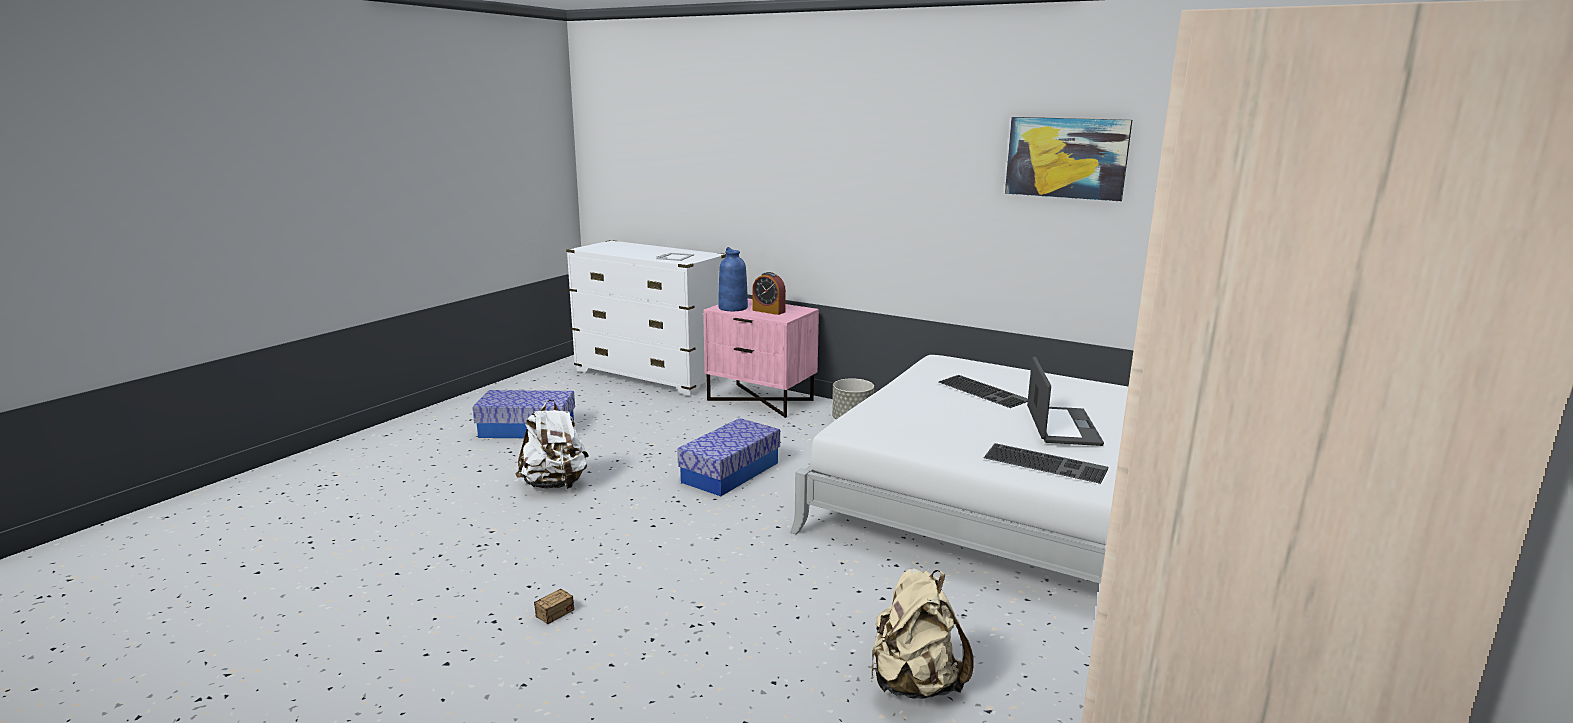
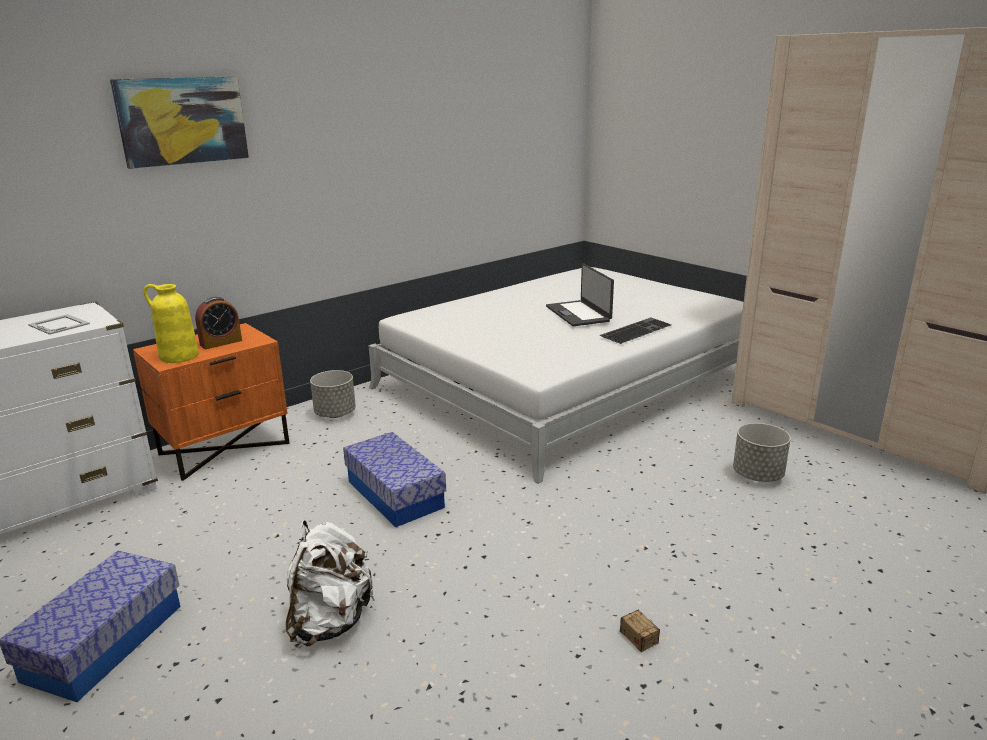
camera: 70 degrees left, 5 degrees up
pink nightstand [703,299,819,418] -> orange nightstand [133,323,289,481]
blue vase [719,247,748,311] -> yellow vase [144,284,199,363]
beige backpack [871,568,974,699] -> grey planter [733,423,791,482]
keyboard [939,375,1028,408] -> none
picture [1005,117,1132,201] -> picture moved to [110,77,249,169]
laptop [1027,357,1104,446] -> laptop turned 135 degrees counterclockwise [546,263,614,326]

